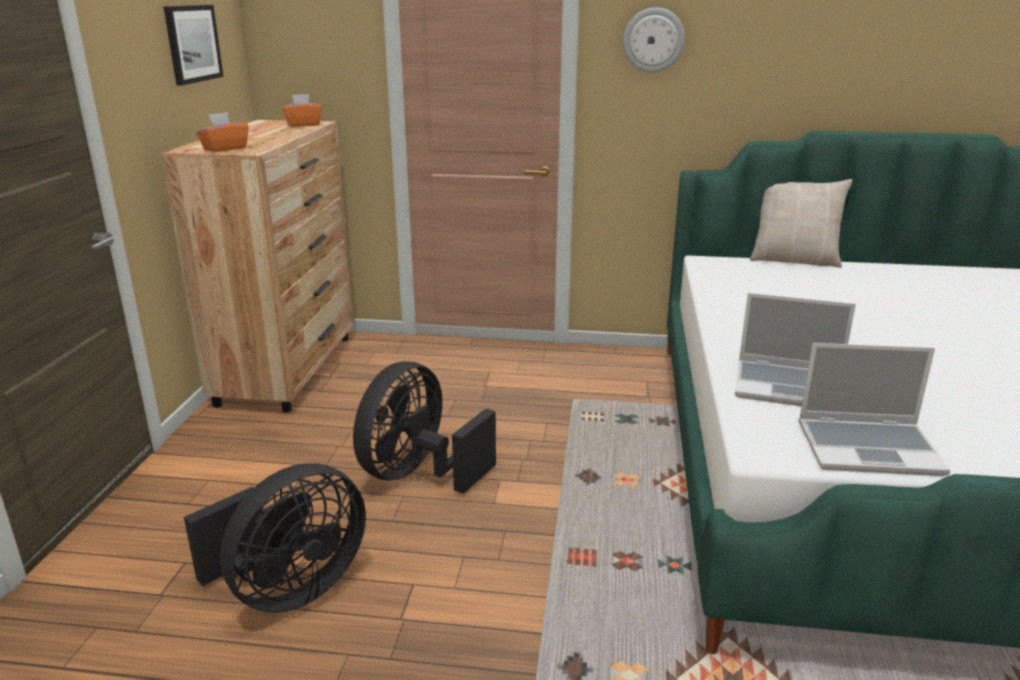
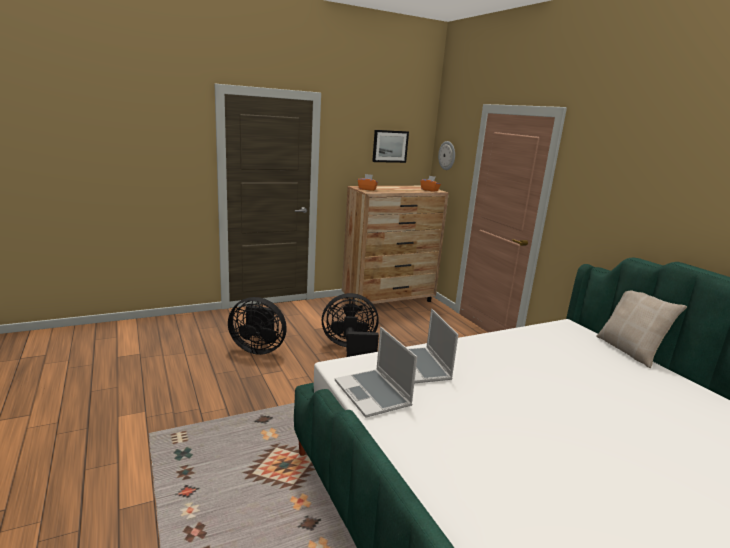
camera: 55 degrees right, 5 degrees down
wall clock [623,7,685,73] -> wall clock moved to [438,141,455,170]

